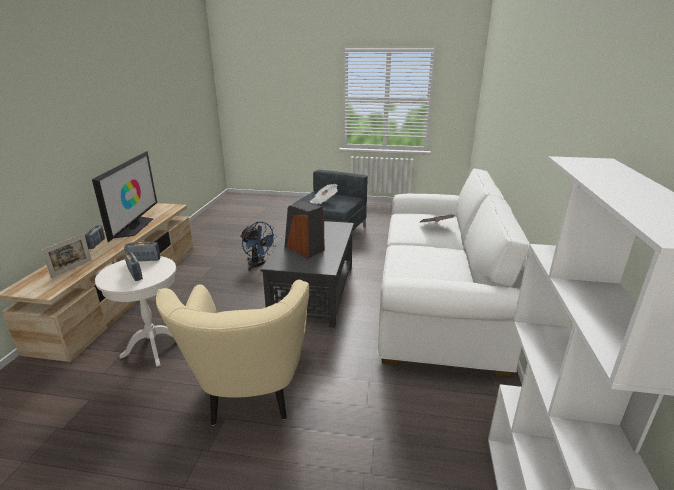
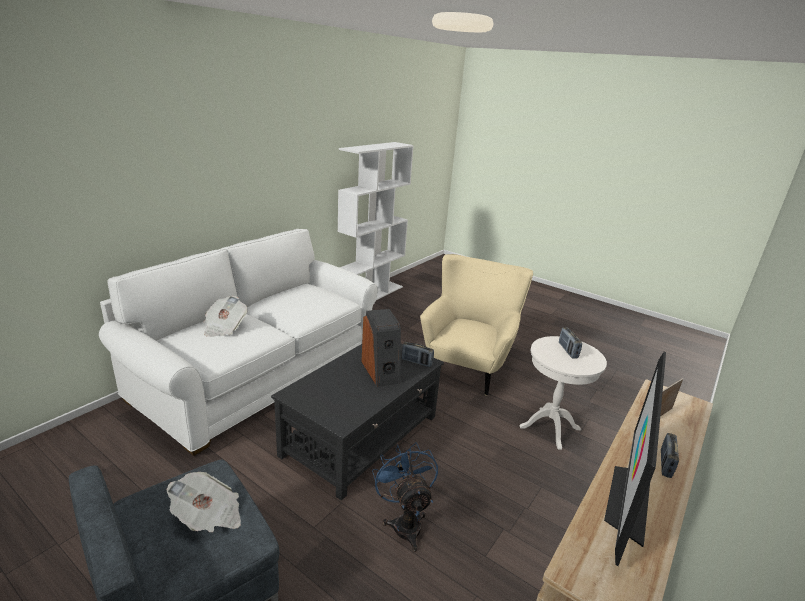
camera: 155 degrees left, 0 degrees up
radio [124,241,160,261] -> radio moved to [402,342,434,367]

